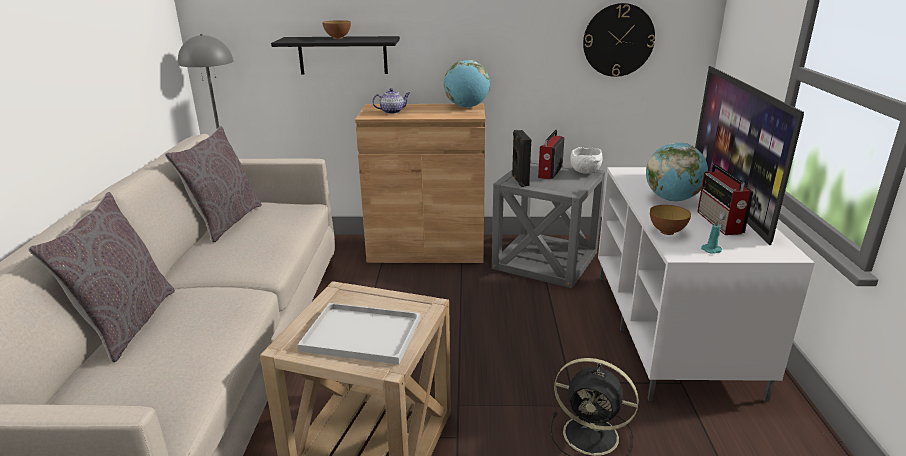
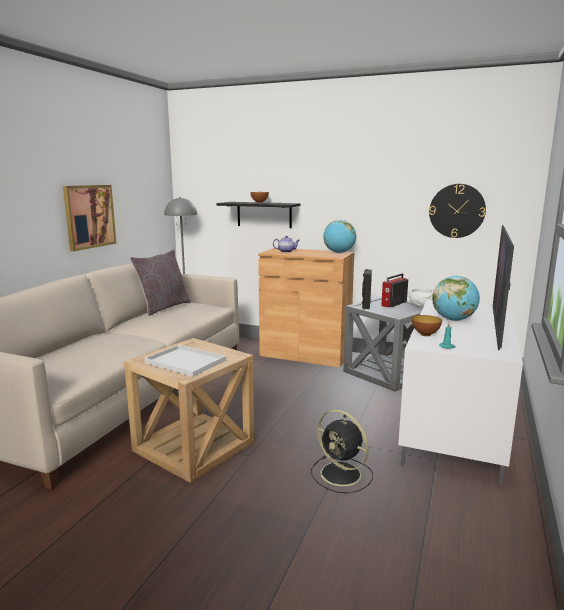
camera: 20 degrees right, 10 degrees down
grey pillow [28,192,175,363] -> none
radio [697,164,753,235] -> none
none -> picture [63,185,116,251]

